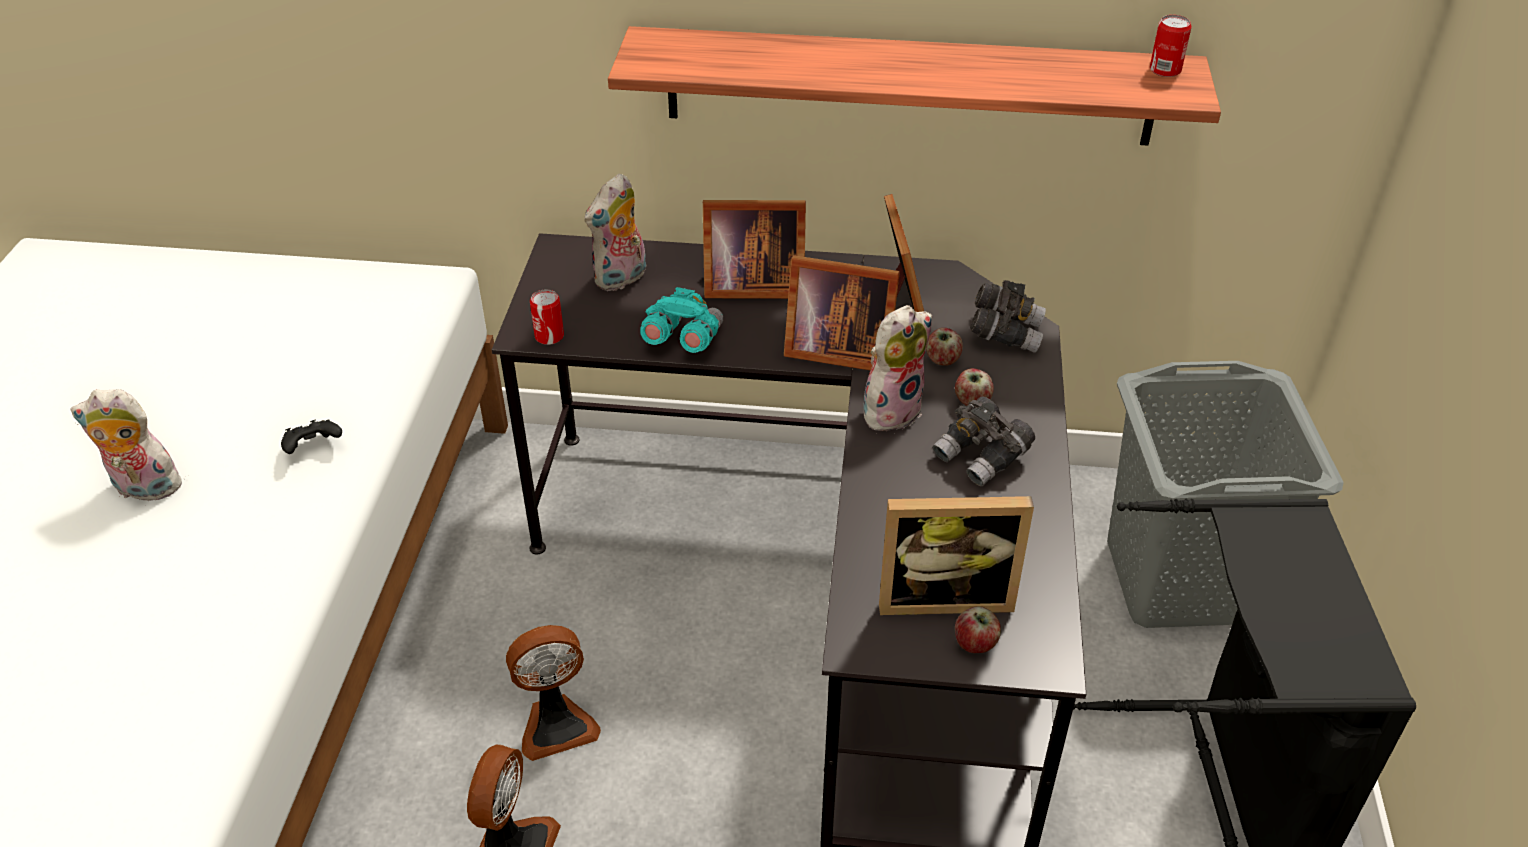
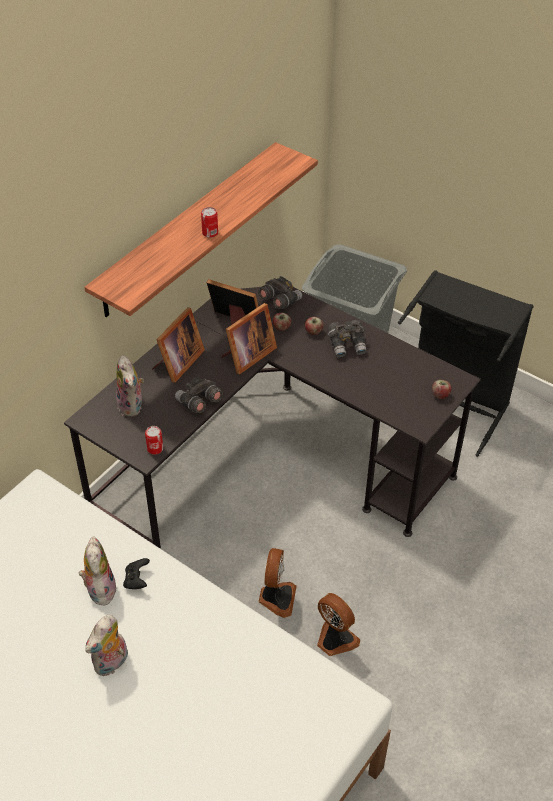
camera: 60 degrees left, 5 degrees up
turquoise binoculars [640,287,723,353] -> grey binoculars [175,376,223,413]
plush toy [863,305,932,431] -> plush toy moved to [78,536,117,605]
picture frame [879,496,1034,615] -> none
can [1150,15,1192,77] -> can moved to [201,207,218,238]

